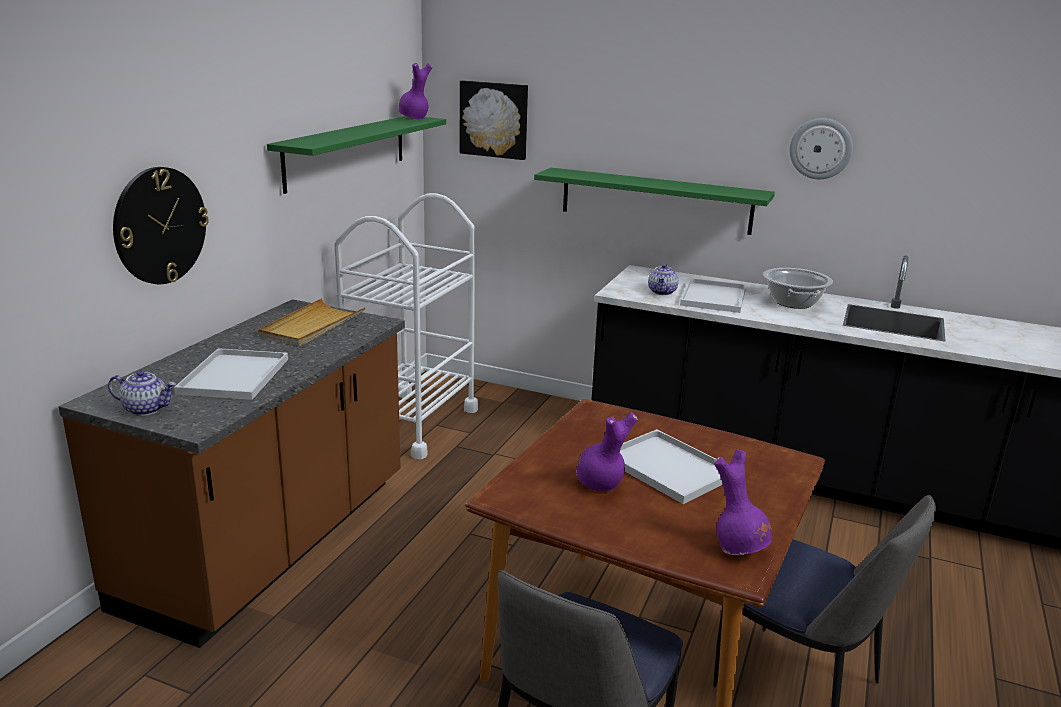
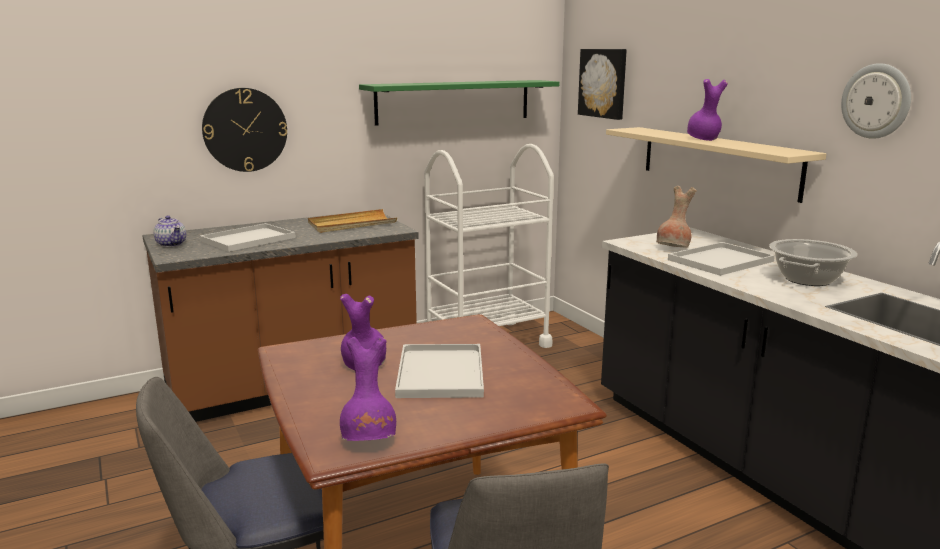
camera: 40 degrees right, 5 degrees down
purple vase [398,63,432,120] -> purple vase moved to [687,79,728,141]
green shelf [534,168,775,235] -> beige shelf [606,127,827,203]
teapot [648,264,678,295] -> brown vase [656,186,697,247]

